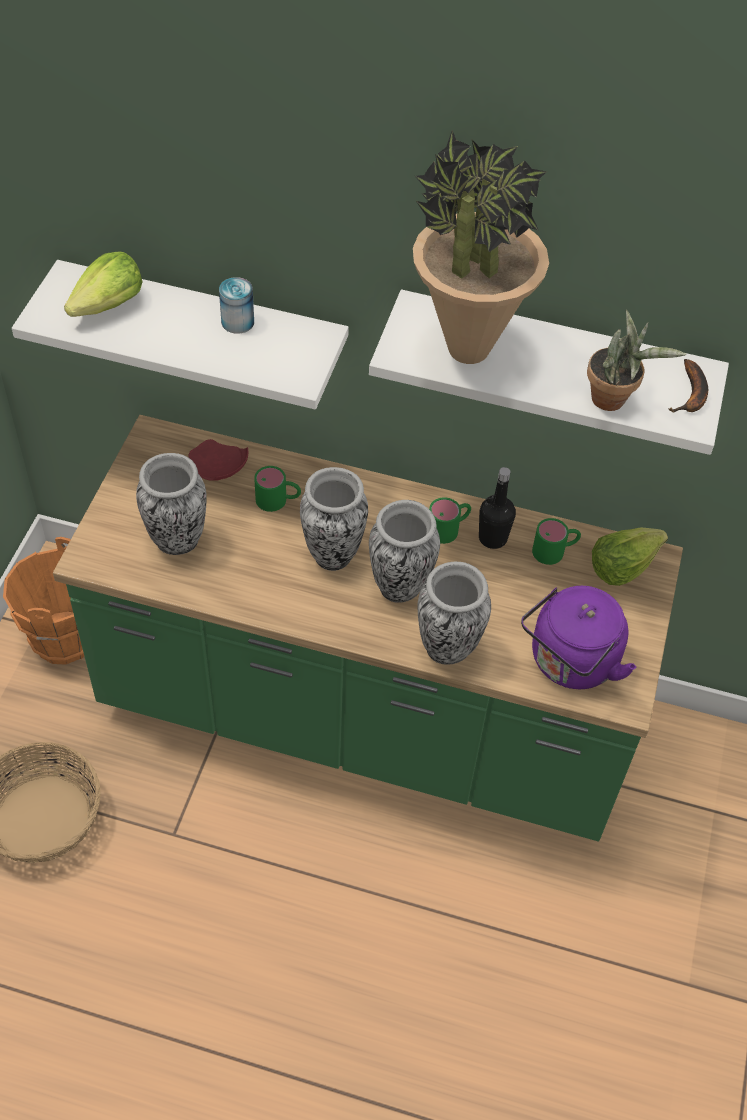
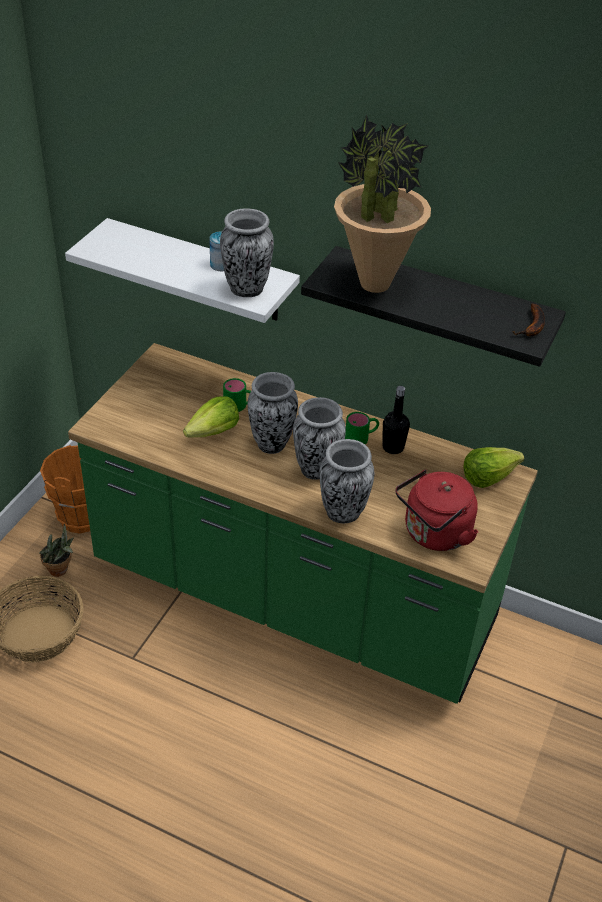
camera: 10 degrees right, 10 degrees down
lettuce [64,251,143,317] -> lettuce moved to [183,396,239,437]
vase [136,453,207,555] -> vase moved to [220,209,274,297]
red plate [189,439,248,481] -> none
white shelf [369,290,729,455] -> black shelf [301,246,566,367]
purple kettle [521,586,636,689] -> red kettle [395,469,478,551]
green mug [532,518,581,565] -> none
potted plant [587,309,686,411] -> potted plant moved to [40,523,74,577]

